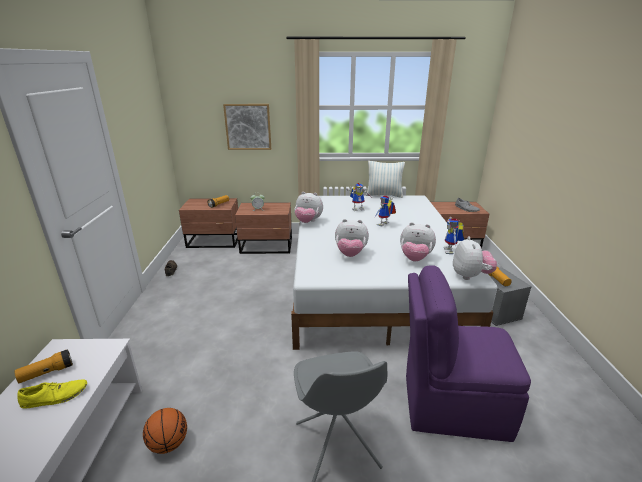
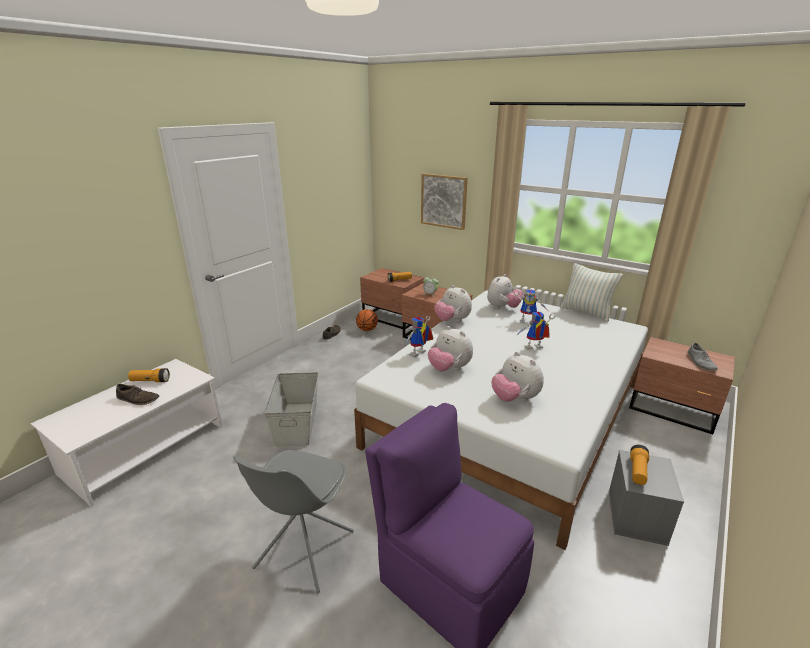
camera: 35 degrees right, 0 degrees up
yellow shoe [17,379,87,408] -> brown shoe [116,384,159,405]
basketball [143,408,187,454] -> basketball moved to [356,309,378,331]
toy robot [444,217,464,254] -> toy robot moved to [404,316,433,357]
plush toy [453,236,497,280] -> plush toy moved to [487,274,523,309]
none -> grey storage box [264,372,318,447]

